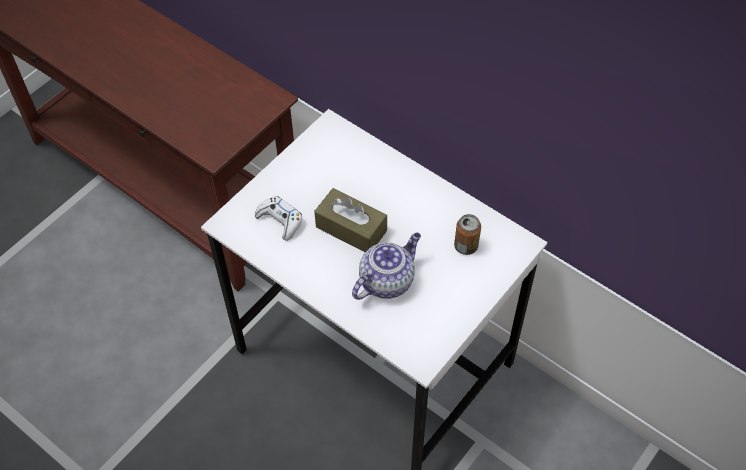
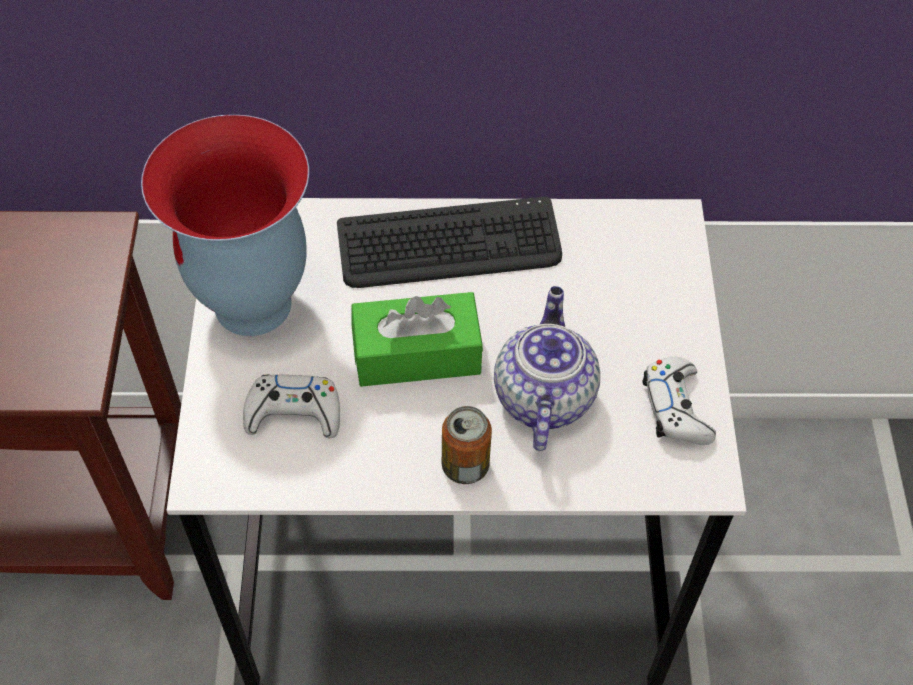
camera: 40 degrees left, 0 degrees up
brown tissue box [314,188,387,252] -> green tissue box [351,292,483,387]
can [454,214,481,255] -> can moved to [442,406,492,484]
none -> vase [141,115,309,336]
none -> keyboard [337,197,562,288]
none -> white game controller [642,356,716,445]

